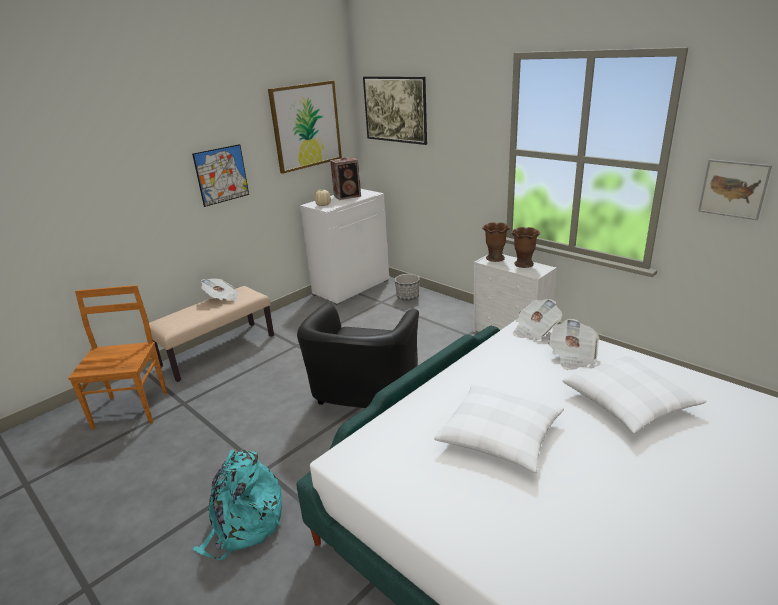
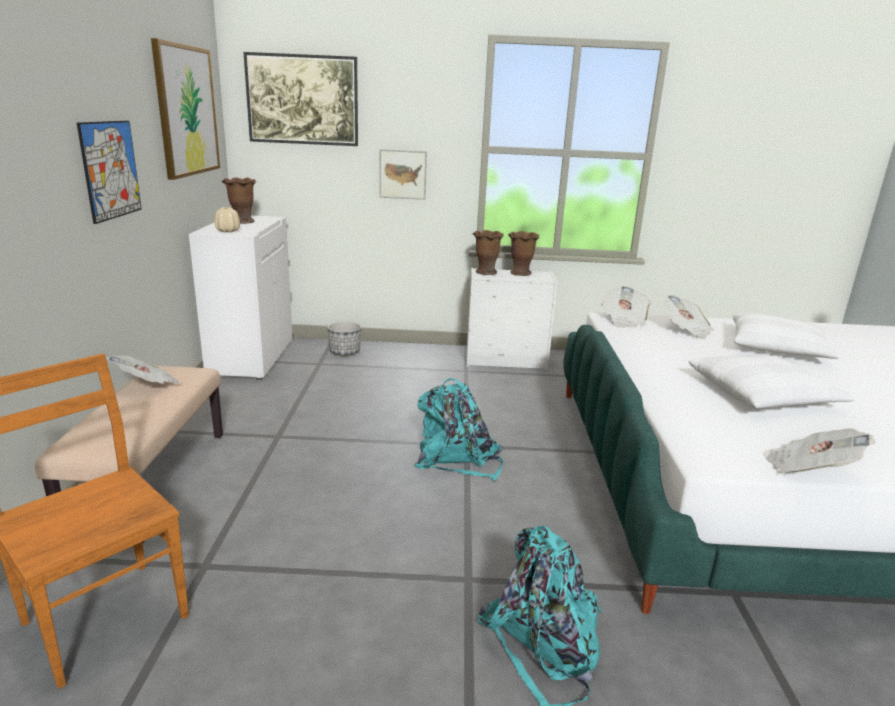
camera: 45 degrees left, 5 degrees down
black armchair [297,303,419,408] -> turquoise backpack [414,378,504,481]
speaker [330,157,361,200] -> brown vase [222,178,256,224]
picture [698,159,772,220] -> picture moved to [379,149,427,200]
none -> newspaper [763,428,875,474]

